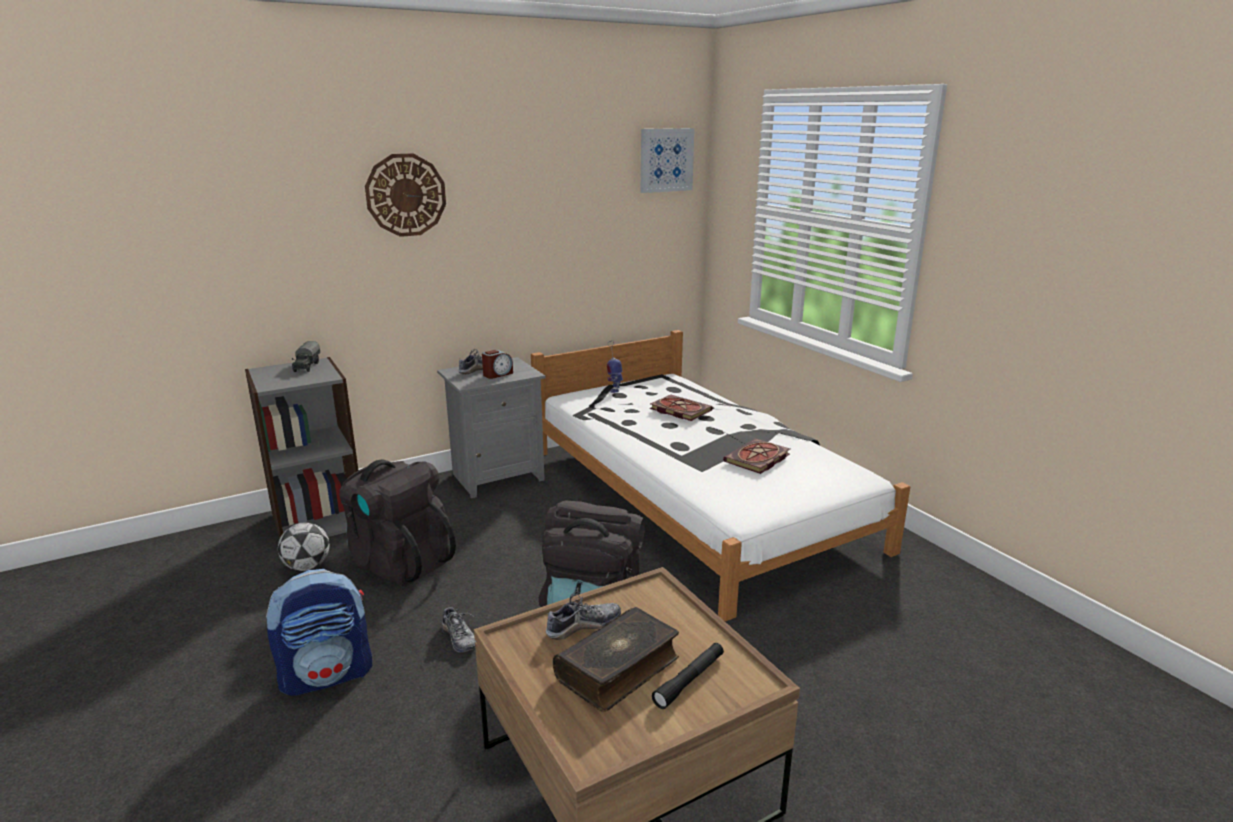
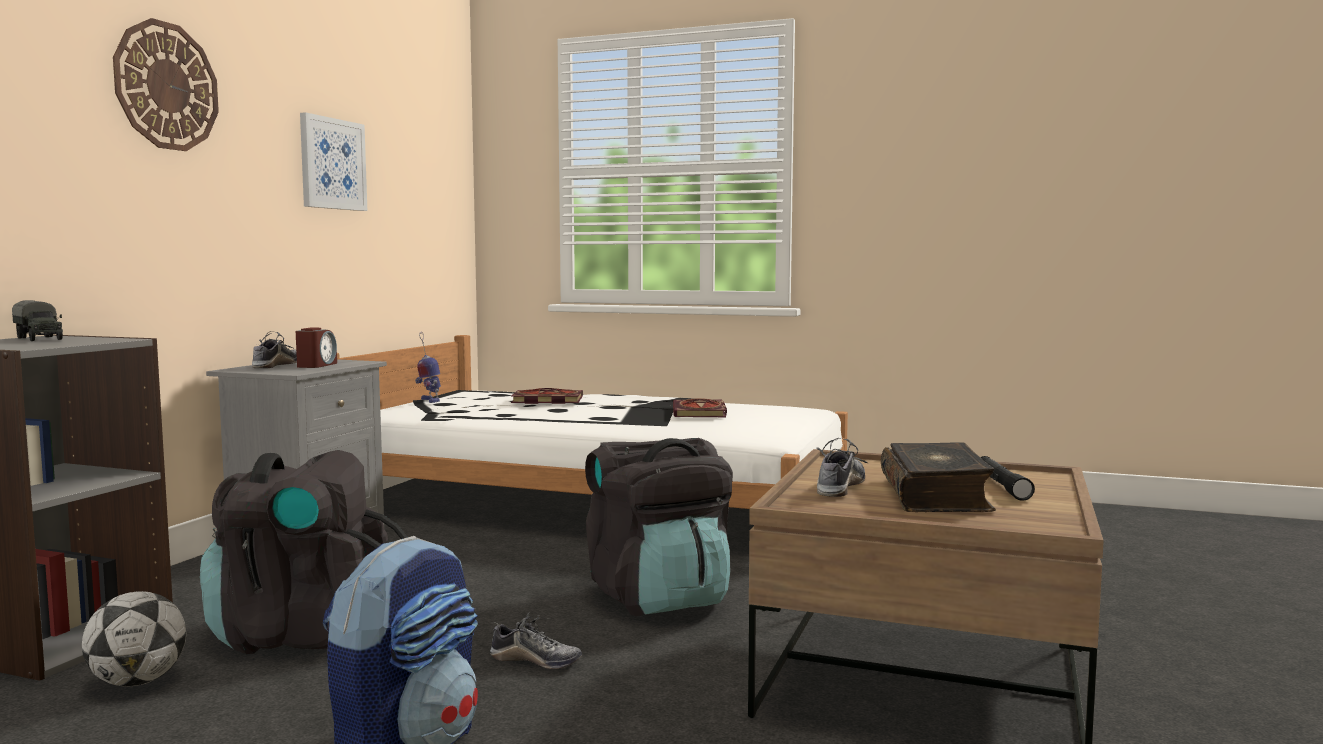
camera: 40 degrees left, 15 degrees down
picture [641,128,695,193] -> picture moved to [300,112,367,211]

